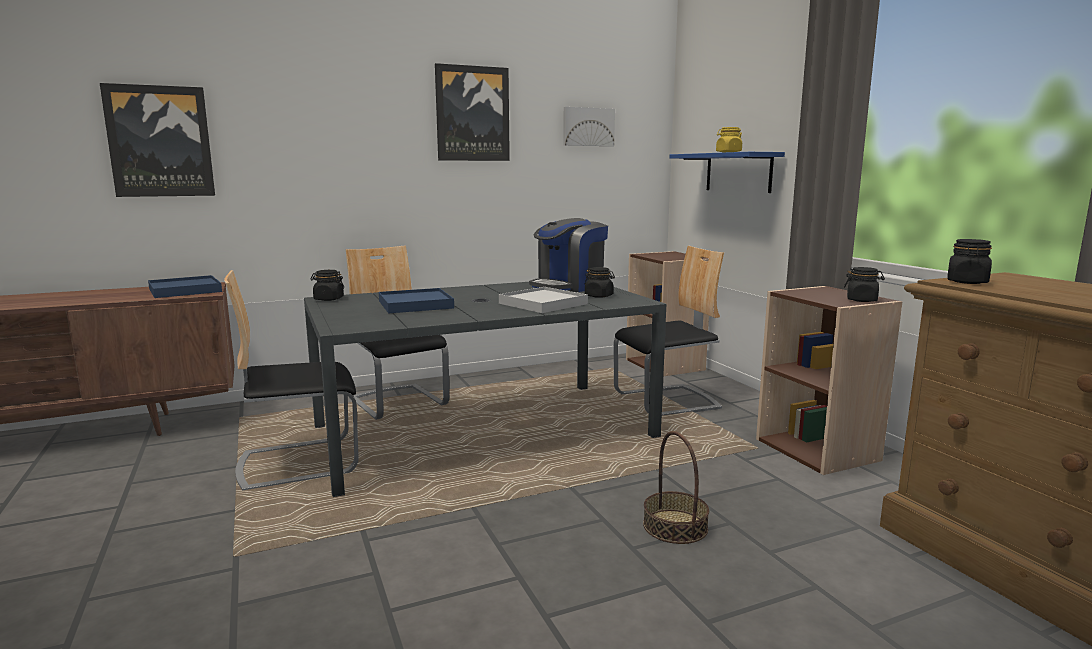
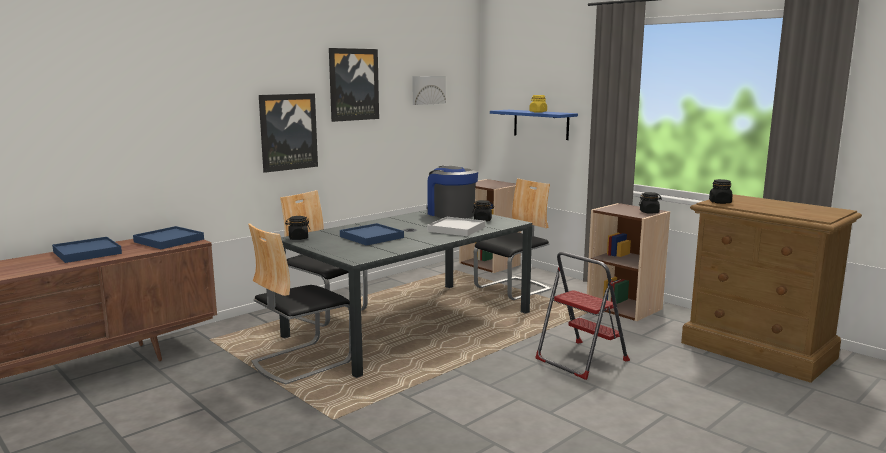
camera: 20 degrees left, 0 degrees up
picture [100,83,215,197] -> picture moved to [259,93,318,173]
coffee machine [529,218,608,292] -> coffee machine turned 120 degrees clockwise [426,166,478,219]
basket [643,431,709,544] -> red step ladder [535,252,630,380]
none -> blue tray [52,237,122,263]

